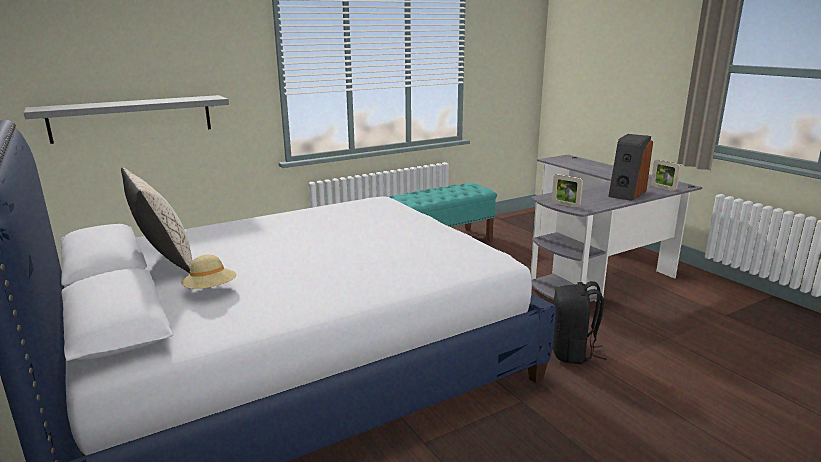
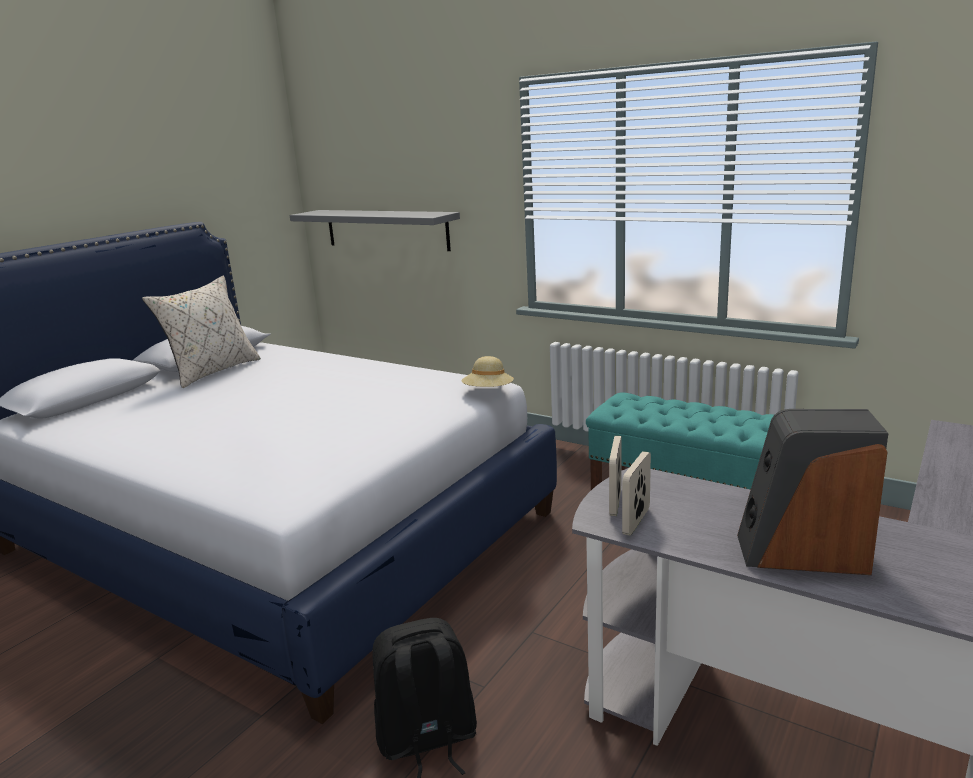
camera: 65 degrees right, 0 degrees up
beige hat [181,255,236,289] -> beige hat moved to [462,356,514,387]
picture frame [651,160,681,191] -> picture frame moved to [622,451,651,536]

